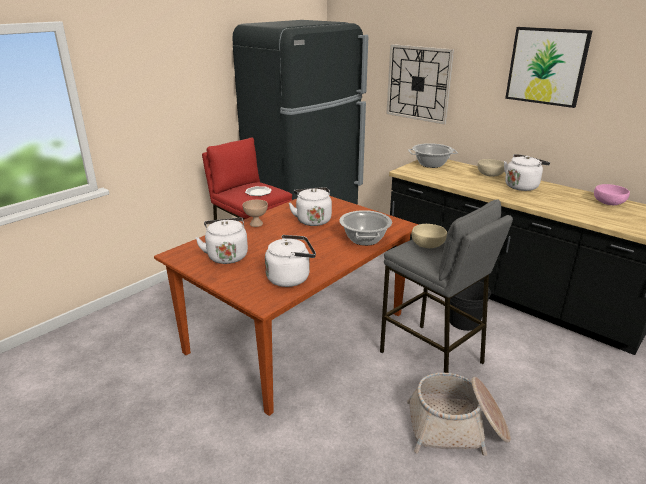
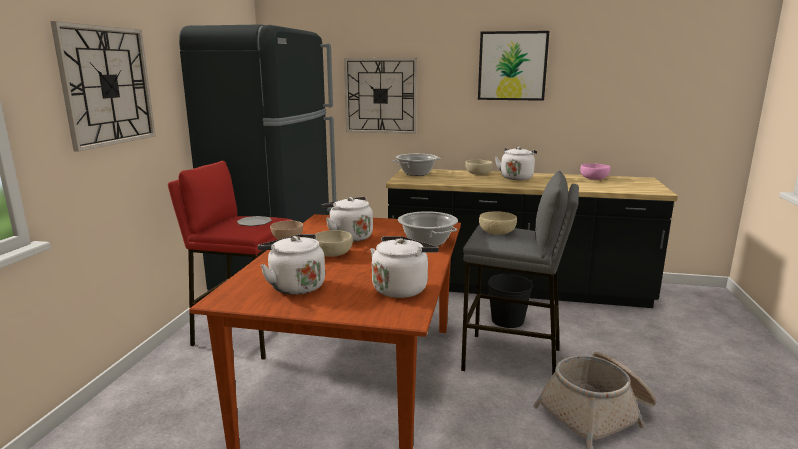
camera: 30 degrees left, 10 degrees down
none -> wall clock [51,21,156,152]
none -> beige bowl [316,230,353,257]

